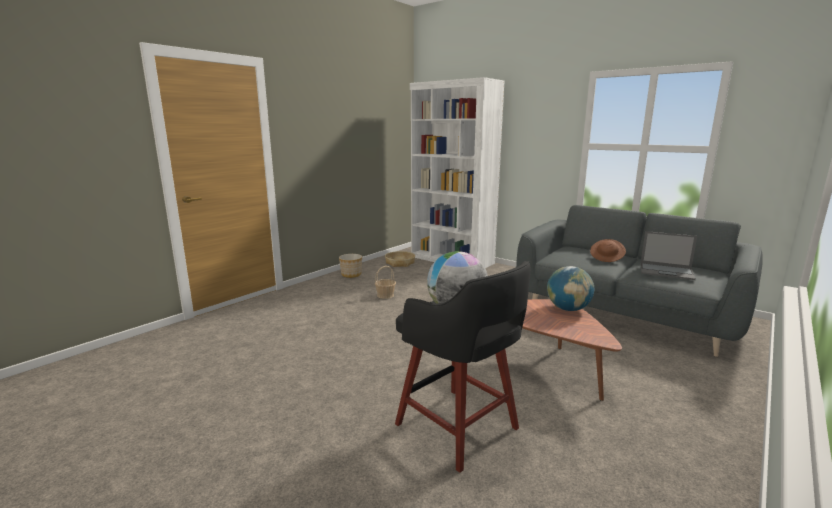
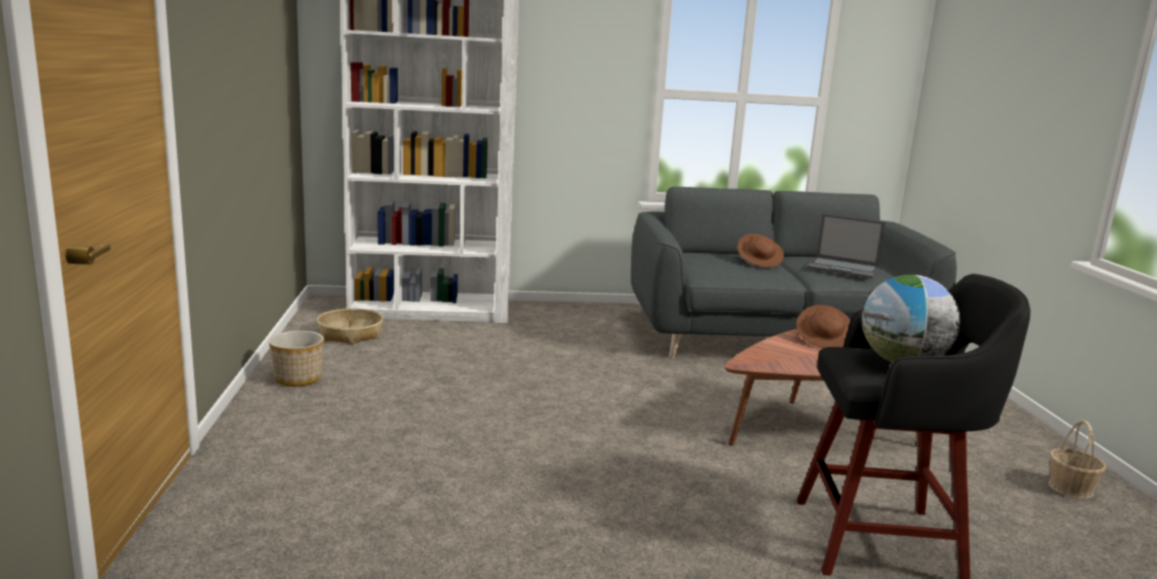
camera: 45 degrees left, 0 degrees up
basket [375,266,396,299] -> basket moved to [1048,420,1107,499]
globe [547,266,594,311] -> brown hat [796,305,851,348]
laptop [640,231,697,280] -> laptop turned 45 degrees clockwise [808,214,885,278]

